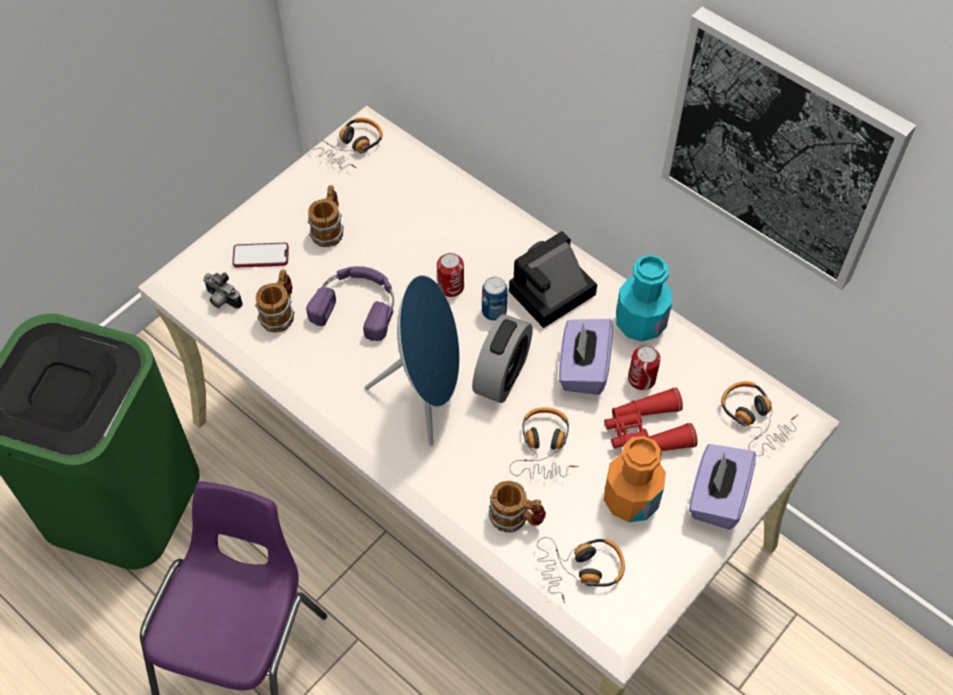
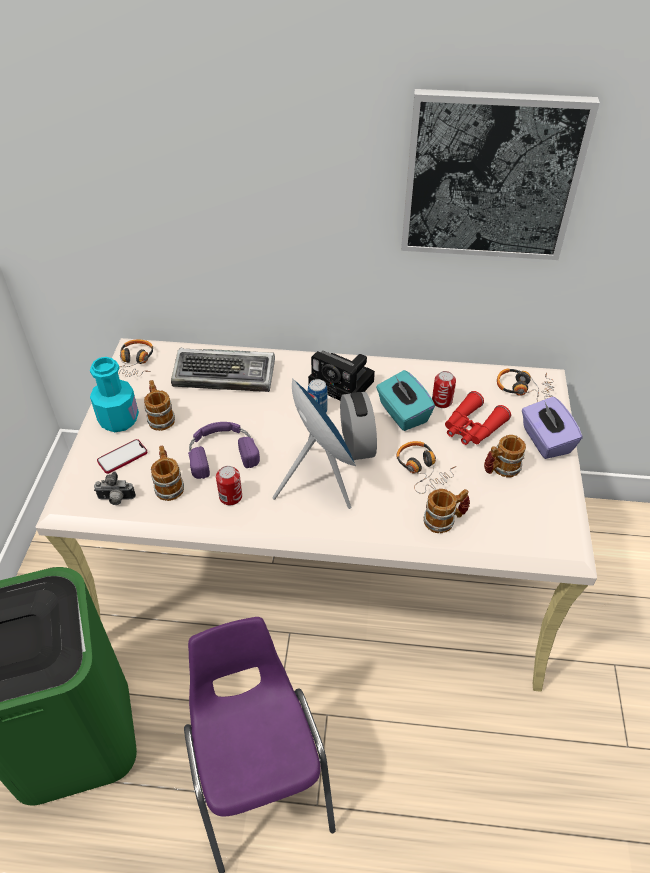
camera: 35 degrees left, 10 degrees down
can [437,253,464,297] -> can moved to [216,466,242,505]
camera [509,231,597,328] -> camera turned 75 degrees counterclockwise [308,351,375,400]
headphones [537,537,625,603] -> none
purple tissue box [559,319,613,395] -> turquoise tissue box [376,370,435,431]
orange bottle [604,436,666,522] -> mug [484,435,526,478]
turquoise bottle [616,255,672,342] -> turquoise bottle moved to [90,357,139,432]
none -> keyboard [171,348,275,392]

